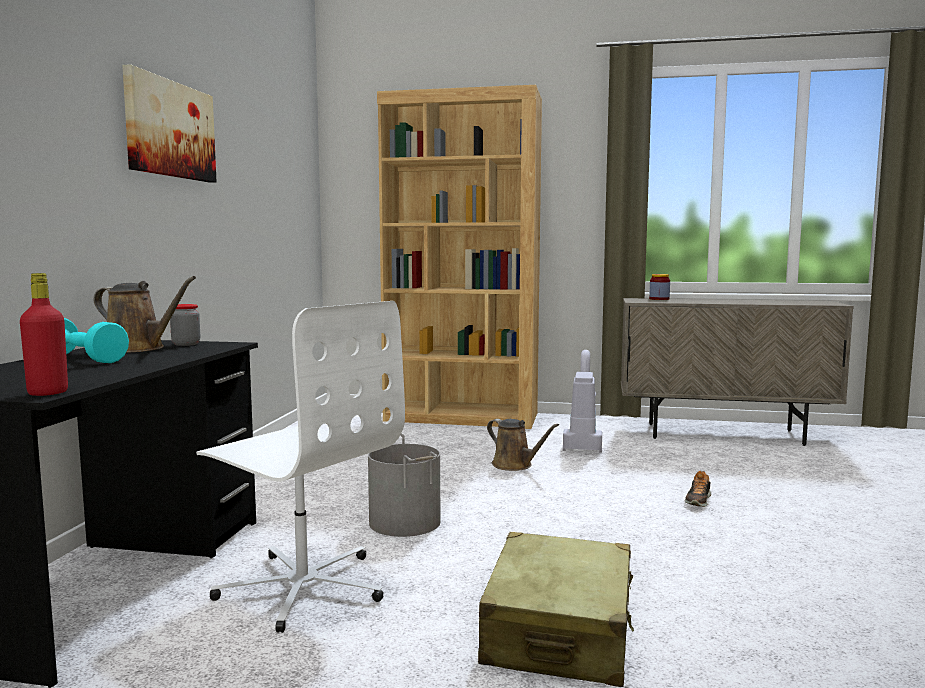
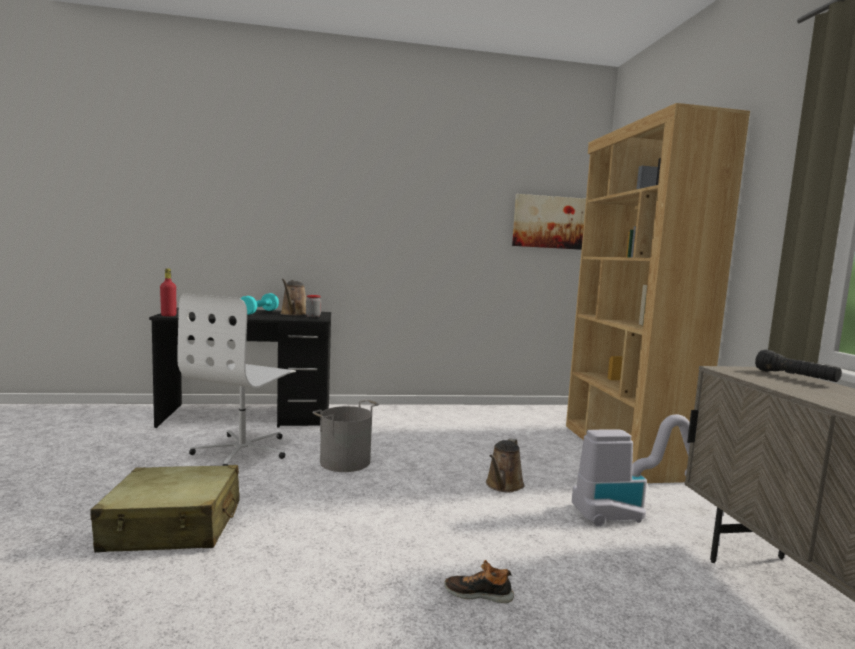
camera: 70 degrees right, 0 degrees up
picture [122,64,217,183] -> picture moved to [512,194,586,250]
jar [649,274,670,300] -> black flashlight [755,349,842,382]

